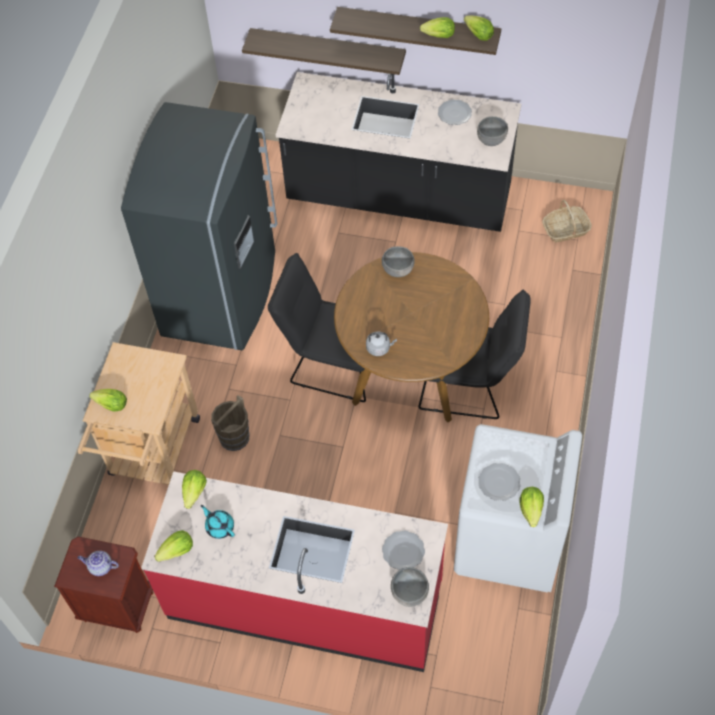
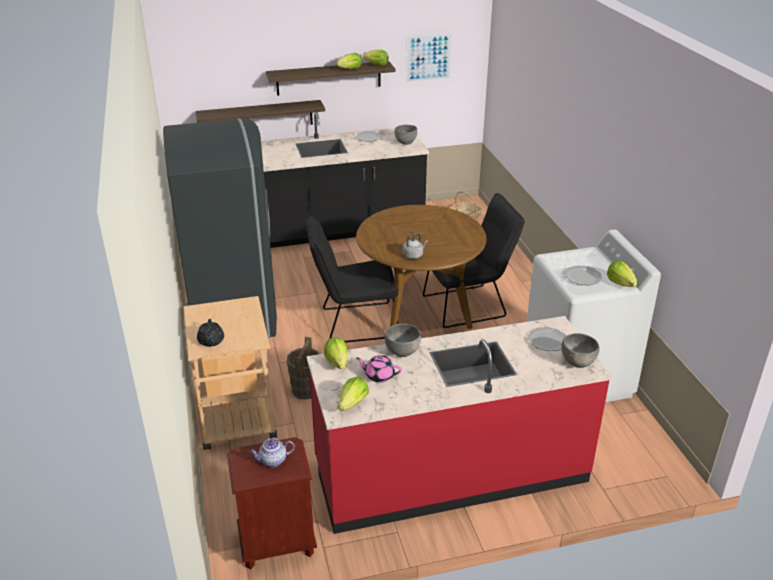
camera: 30 degrees left, 25 degrees down
lettuce [89,389,127,412] -> black teapot [197,319,224,347]
turquoise teapot [201,505,235,539] -> pink teapot [356,355,402,383]
grey bowl [382,246,415,277] -> grey bowl moved to [385,324,421,357]
none -> picture [406,32,453,83]

